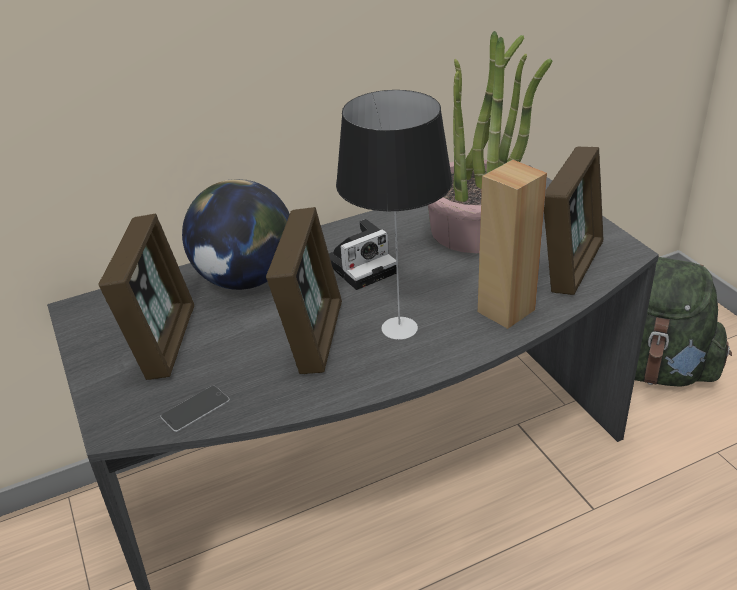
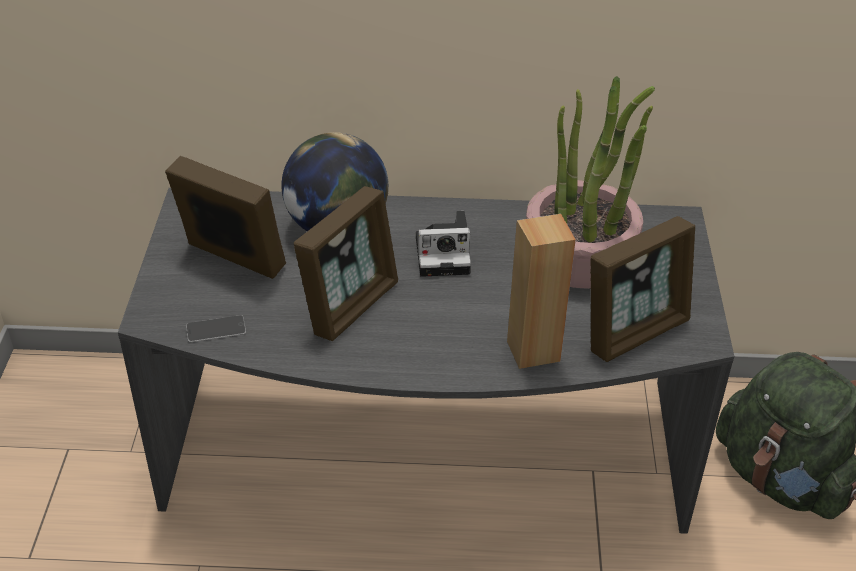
camera: 25 degrees right, 5 degrees up
picture frame [98,214,194,380] -> picture frame turned 90 degrees counterclockwise [165,156,286,279]
table lamp [336,90,453,340] -> none

